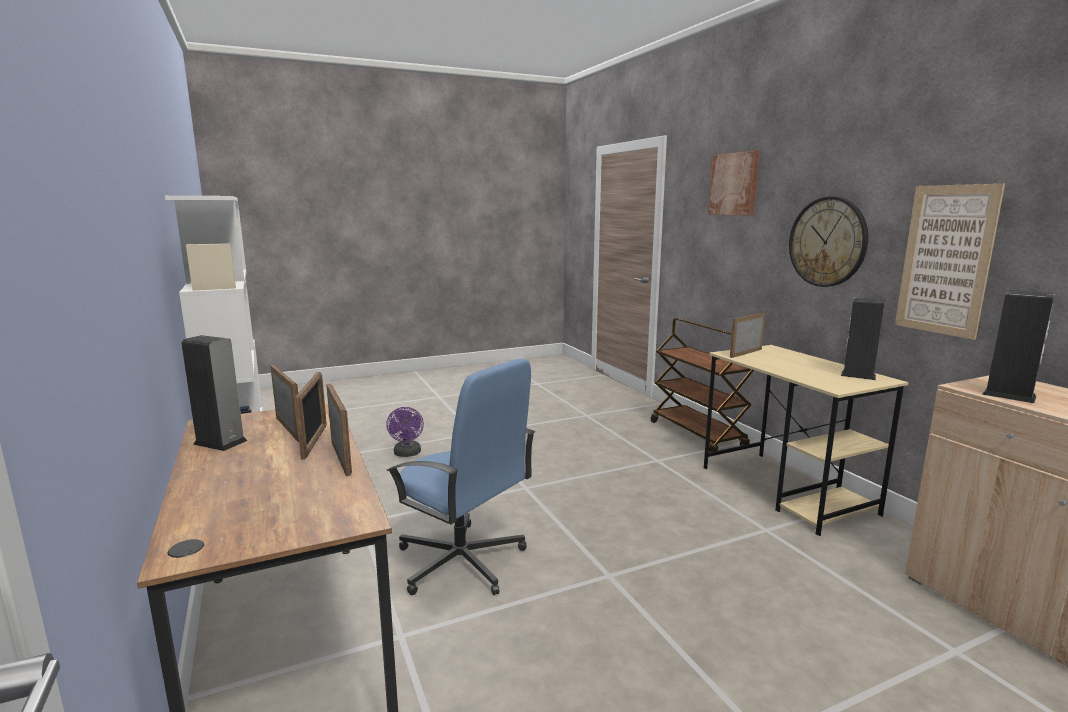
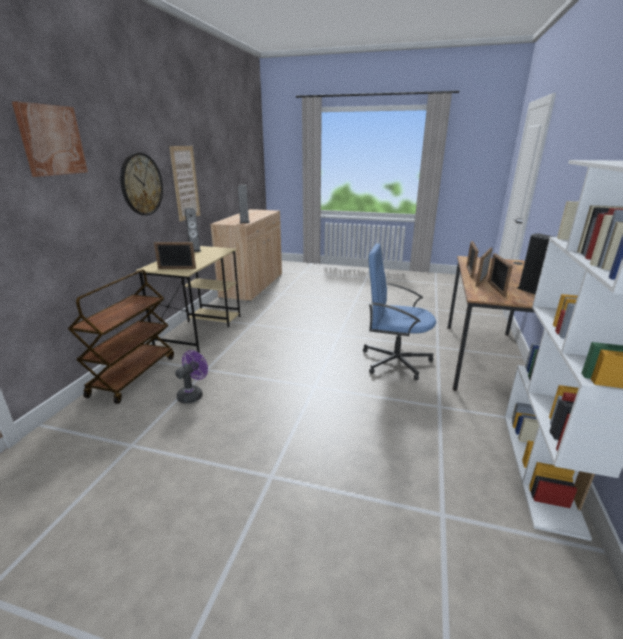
camera: 140 degrees left, 10 degrees up
blue office chair [386,358,535,595] -> blue office chair turned 60 degrees counterclockwise [363,243,436,380]
purple fan [386,407,424,457] -> purple fan moved to [175,350,208,404]

